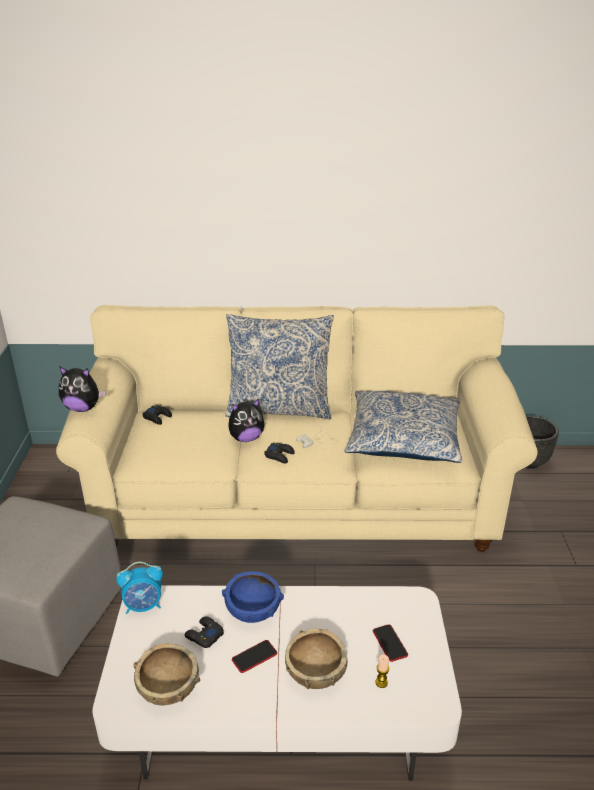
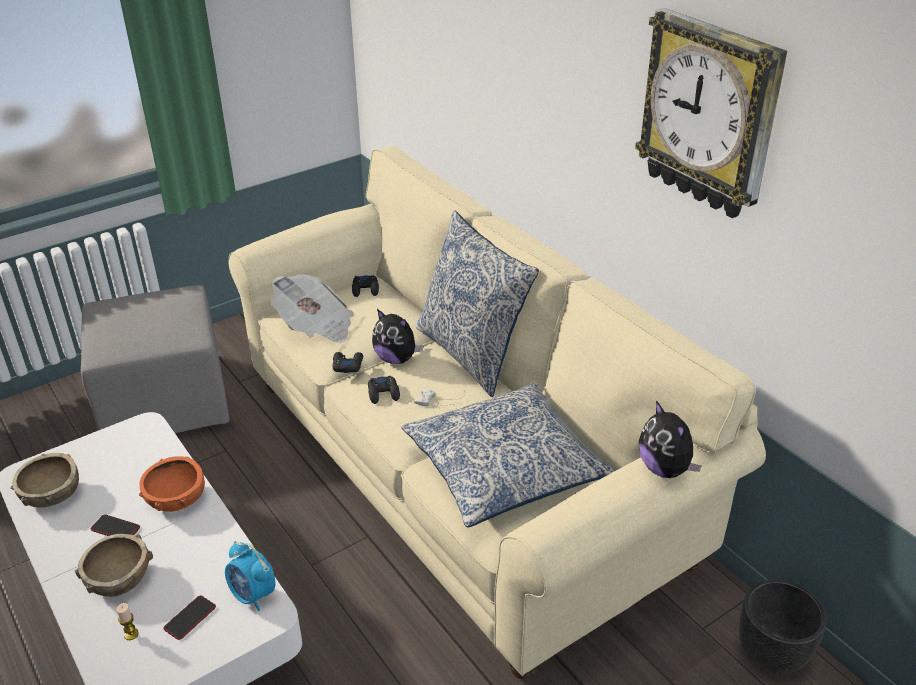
camera: 55 degrees right, 5 degrees up
plush toy [59,366,106,412] -> plush toy moved to [639,400,702,478]
alarm clock [116,562,163,614] -> alarm clock moved to [225,541,276,611]
black game controller [185,616,224,648] -> black game controller moved to [333,352,363,373]
blue bowl [222,571,284,623] -> orange bowl [139,457,205,512]
none -> newspaper [270,274,354,343]
none -> wall clock [635,8,787,218]

